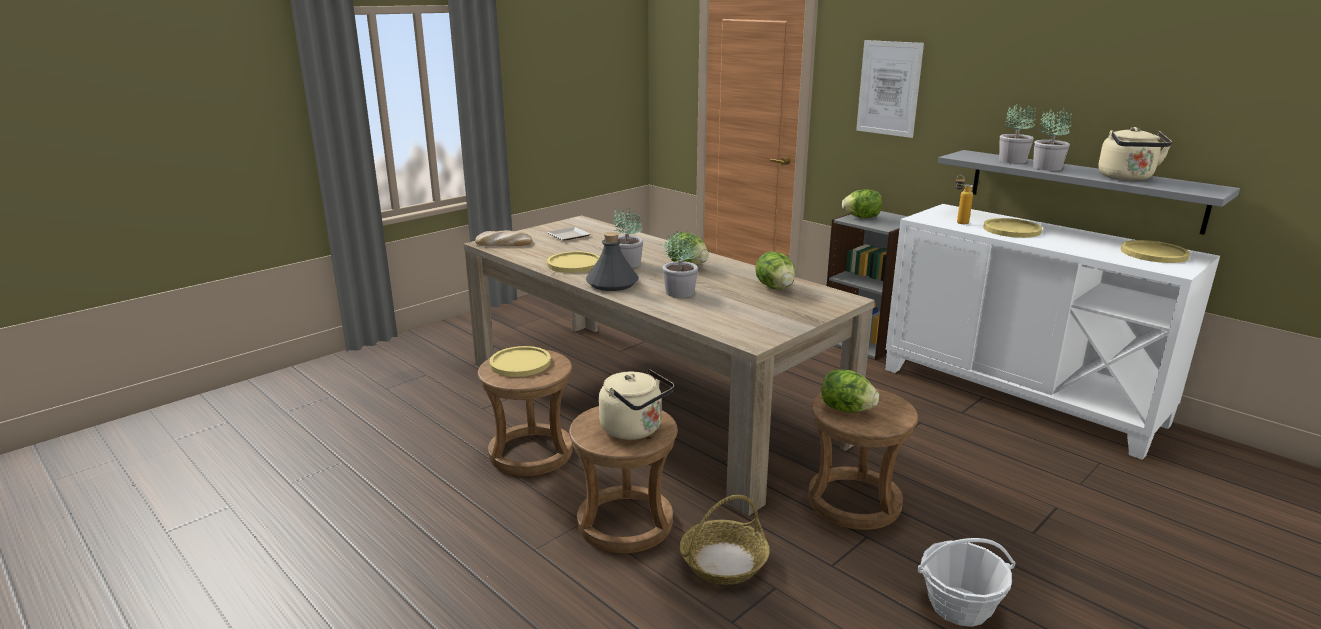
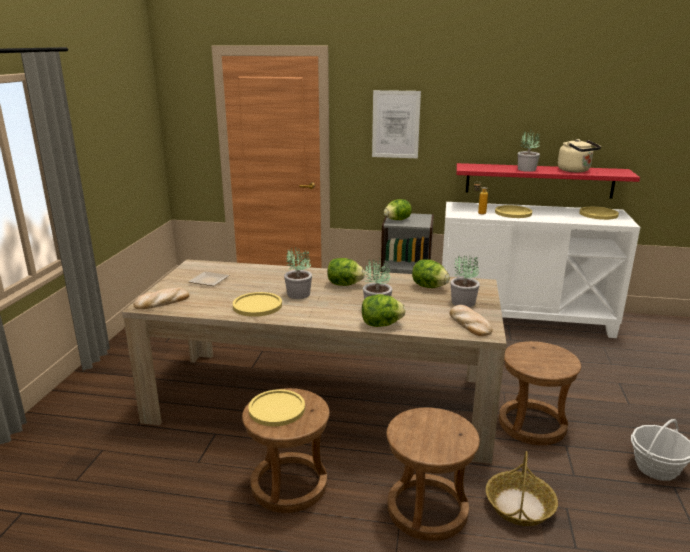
camera: 35 degrees left, 0 degrees up
grey bottle [586,232,639,291] -> none
beige kettle [599,369,674,440] -> none
lettuce [822,369,879,413] -> lettuce moved to [362,294,406,327]
grey shelf [938,150,1240,235] -> red shelf [456,163,640,199]
potted plant [999,104,1036,164] -> potted plant moved to [450,255,480,307]
none -> bread [450,305,493,336]

